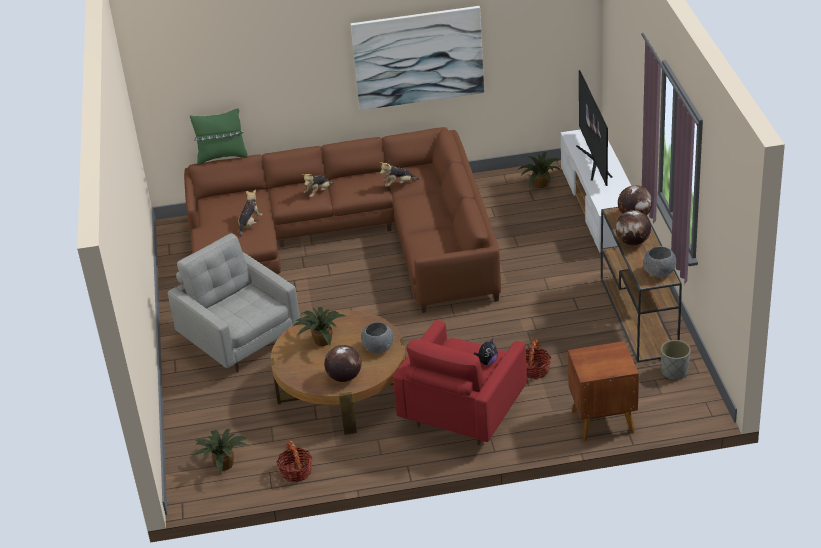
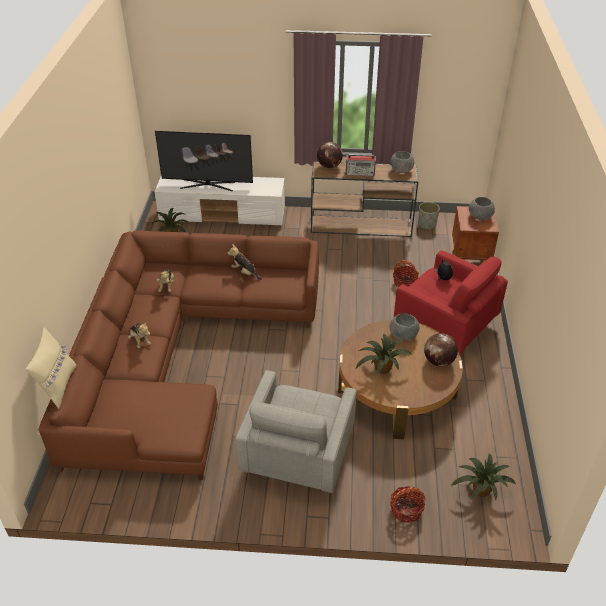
camera: 80 degrees left, 5 degrees up
grey armchair [168,233,300,373] -> grey armchair turned 45 degrees counterclockwise [235,370,357,493]
green pillow [190,108,248,165] -> beige pillow [25,328,76,409]
plush toy [238,190,263,237] -> plush toy moved to [228,244,262,280]
basket [276,440,312,482] -> basket moved to [390,486,426,523]
picture [350,6,484,110] -> none
globe [616,210,651,246] -> radio [346,154,376,176]
none -> grey bowl [469,197,495,220]

